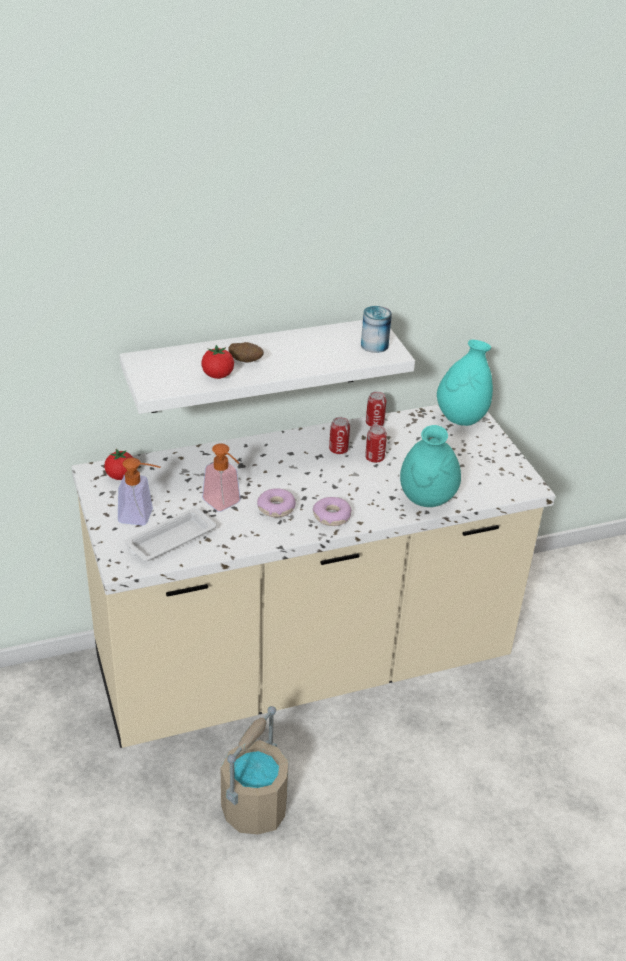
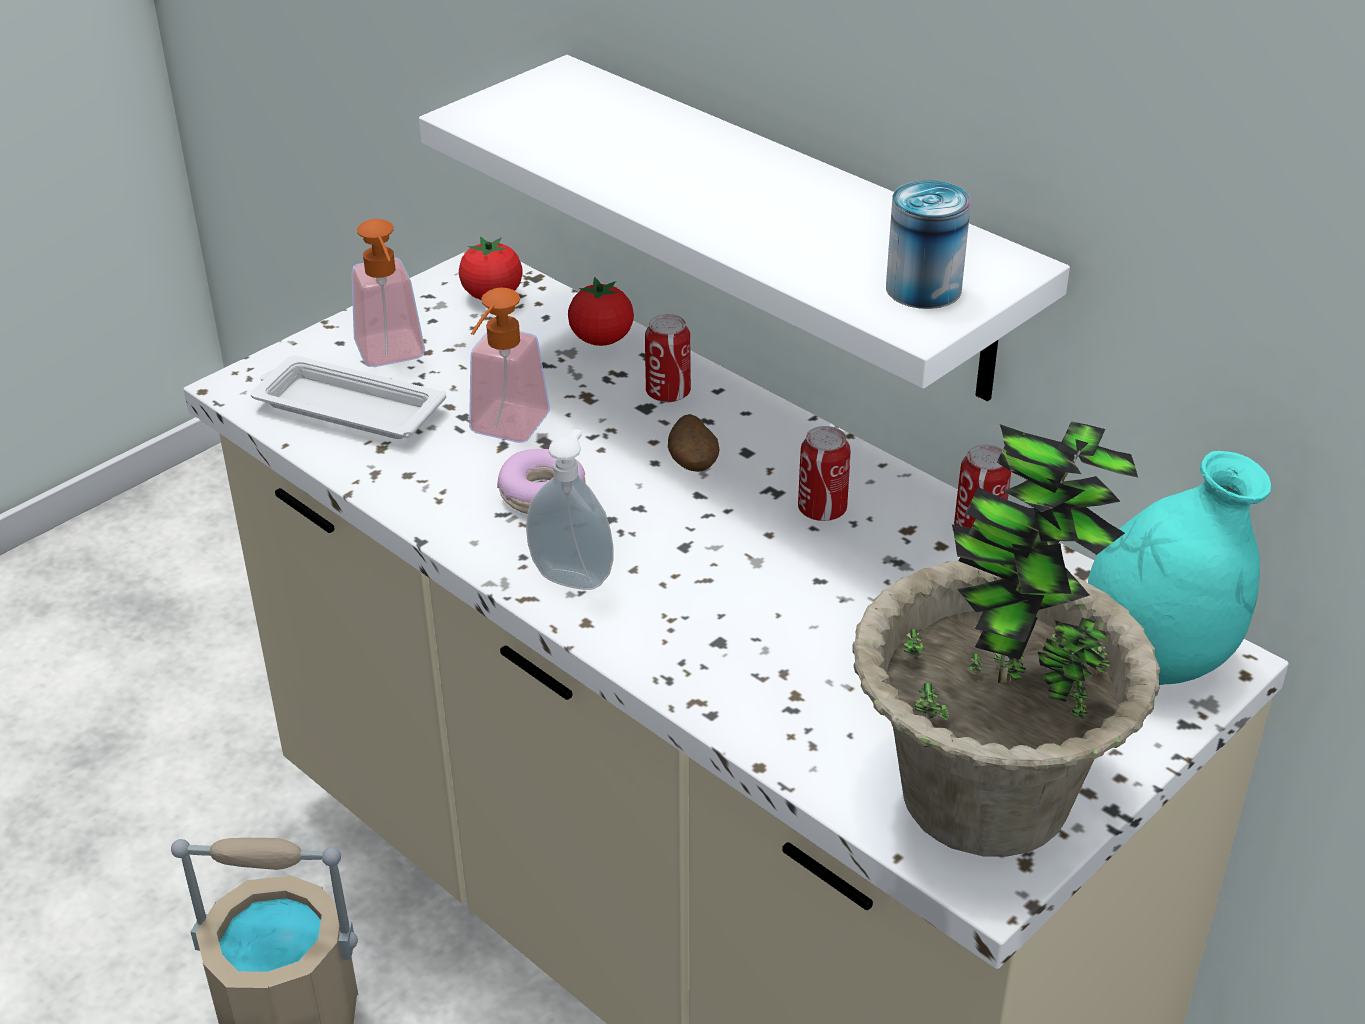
camera: 65 degrees right, 0 degrees up
tomato [201,345,234,379] -> tomato moved to [568,277,634,346]
potato [228,342,264,362] -> potato moved to [668,414,719,472]
donut [313,497,352,526] -> soap dispenser [526,429,614,590]
can [365,425,387,463] -> can moved to [645,314,691,402]
turquoise vase [400,425,461,507] -> none
none -> potted plant [852,421,1160,857]

